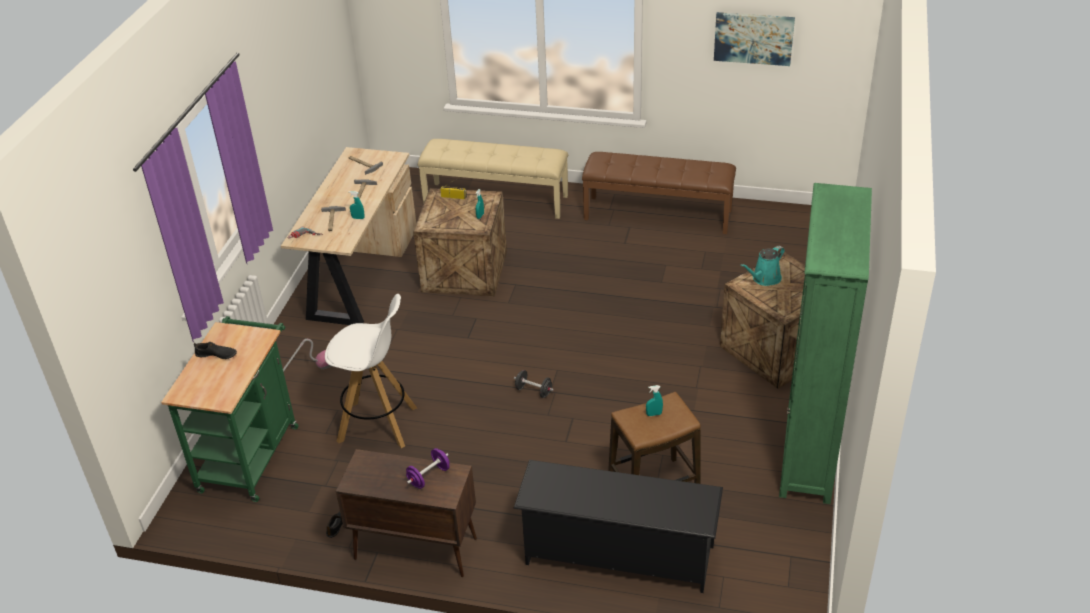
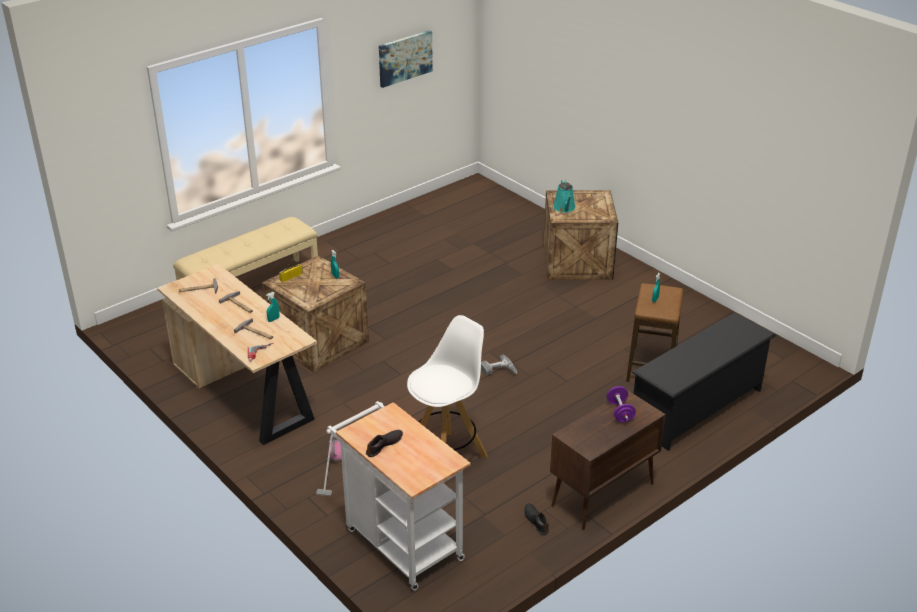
camera: 55 degrees left, 5 degrees down
green cart [161,316,298,502] -> white cart [326,401,471,591]
black dumbbell [514,370,554,398] -> power drill [481,355,517,376]
brown bench [582,152,736,234] -> none
green bookcase [779,183,872,504] -> none

